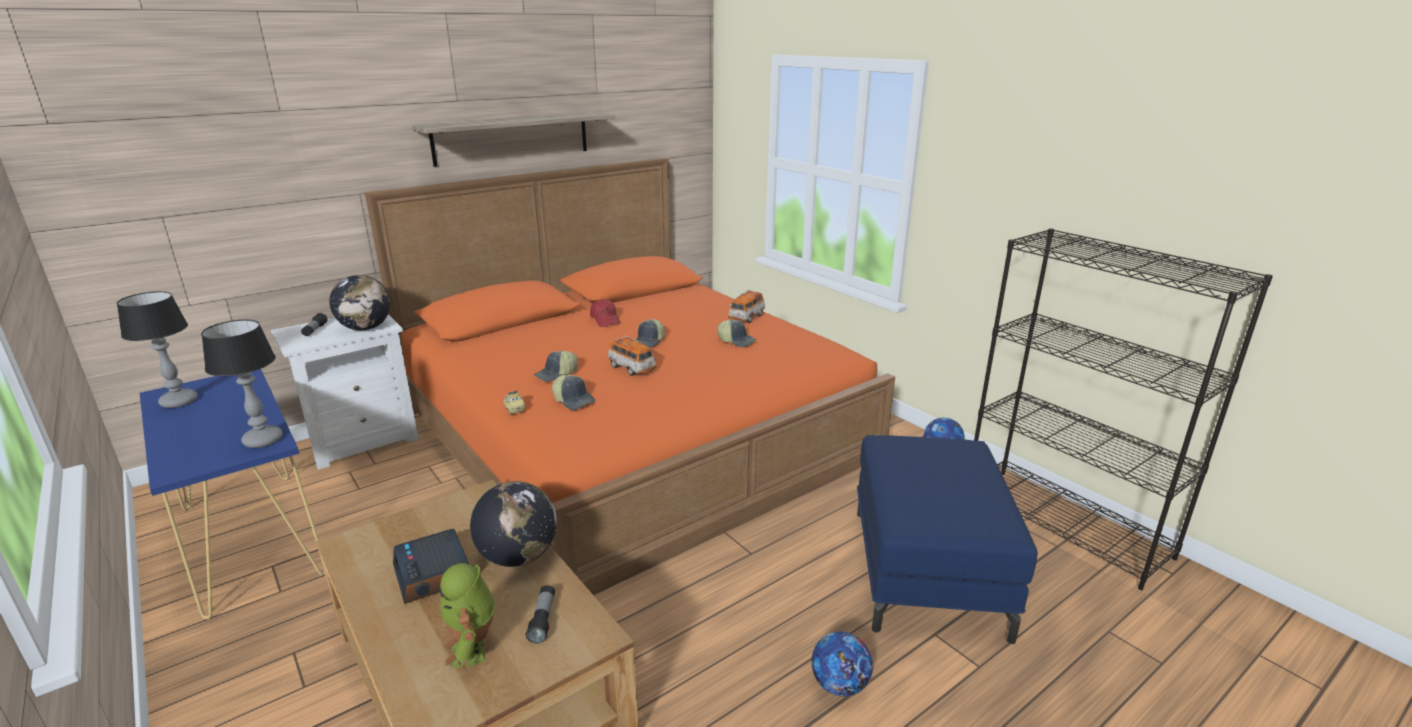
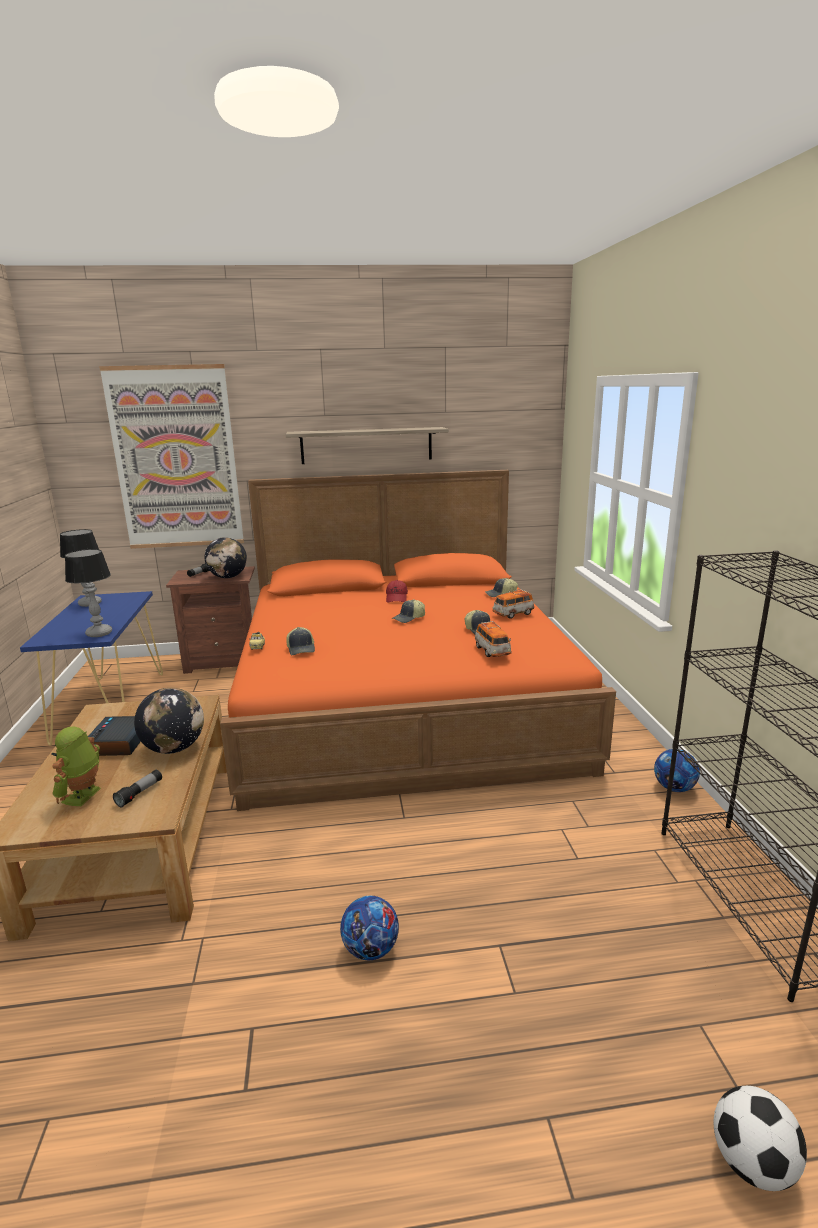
camera: 30 degrees right, 5 degrees down
white nightstand [270,314,419,470] -> brown nightstand [166,566,255,674]
cap [533,350,578,382] -> cap moved to [485,578,518,597]
toy car [608,336,656,376] -> toy car moved to [475,621,512,657]
blue ottoman [857,435,1038,644] -> none
none -> picture [99,364,244,549]
none -> football [714,1086,807,1191]

